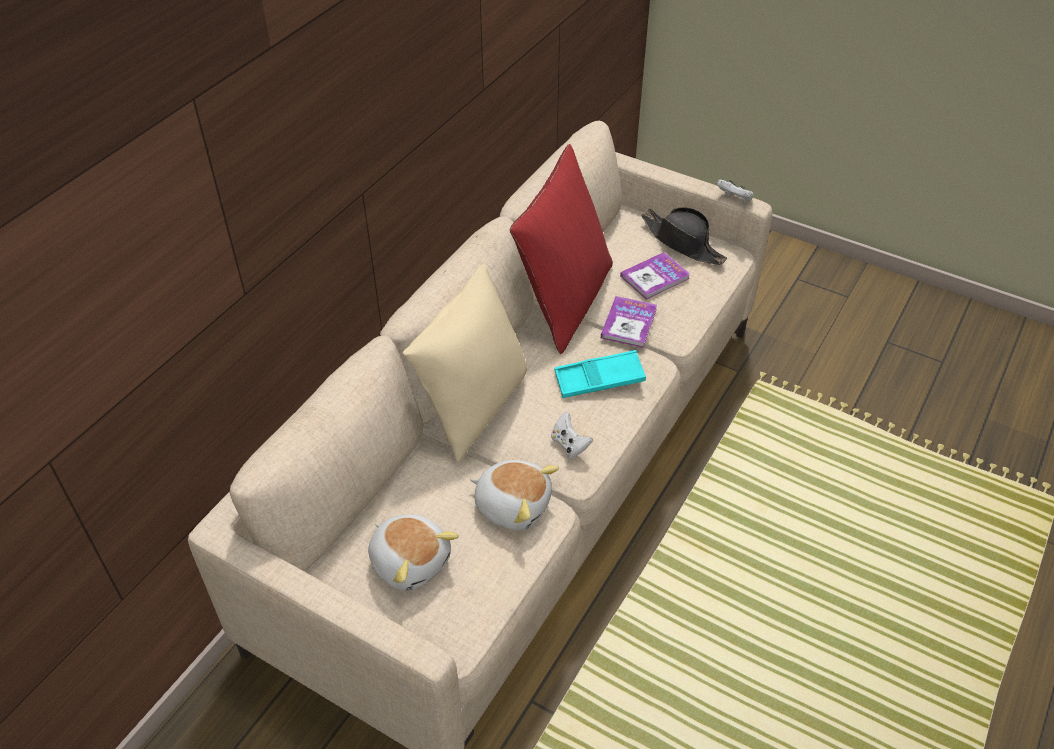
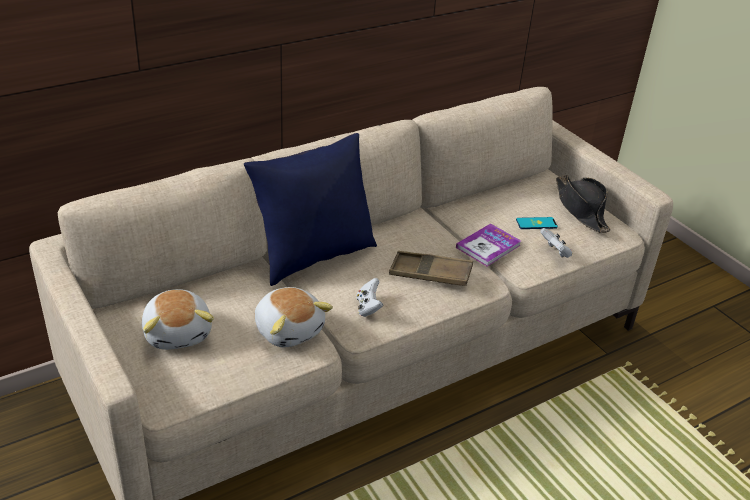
camera: 25 degrees right, 10 degrees down
beige pillow [403,264,527,463] -> blue pillow [244,133,377,286]
red pillow [510,144,613,354] -> none
turquoise tray [554,350,646,398] -> brown tray [389,251,473,286]
book [620,252,690,300] -> phone [516,217,558,229]
white game controller [716,180,754,202] -> white game controller moved to [540,228,572,258]

